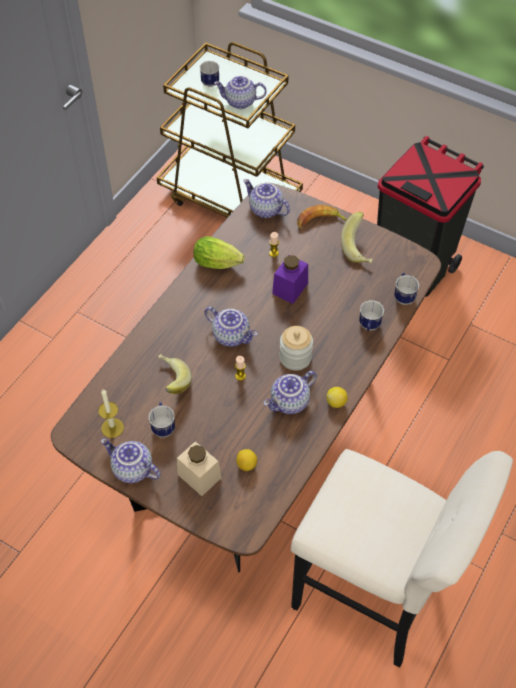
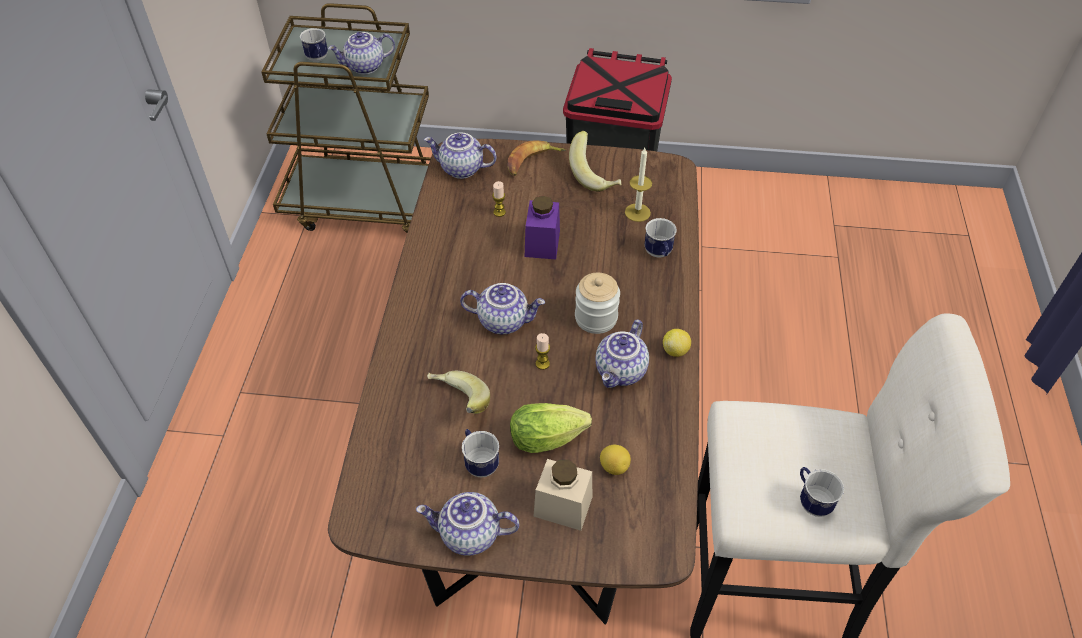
camera: 25 degrees left, 5 degrees down
candle [98,389,124,438] -> candle moved to [625,148,652,222]
lettuce [193,236,245,269] -> lettuce moved to [510,403,592,453]
mug [394,272,419,305] -> mug moved to [800,467,844,517]

